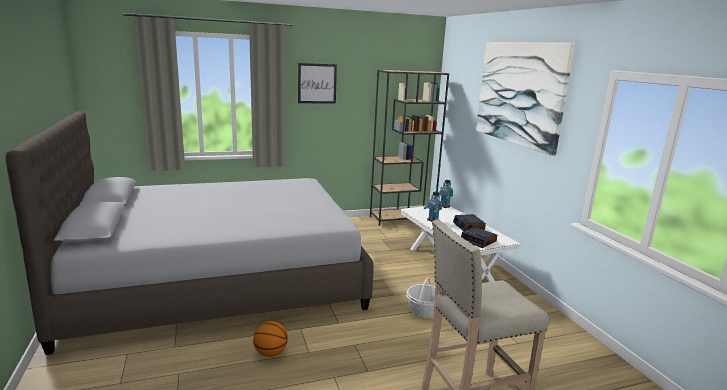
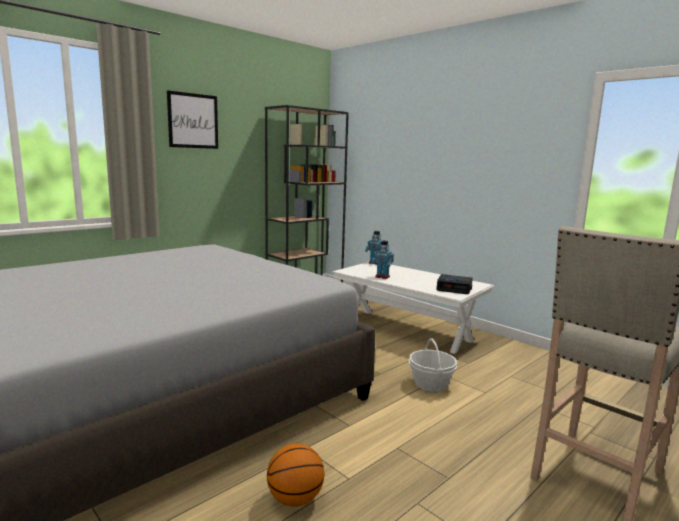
camera: 25 degrees left, 5 degrees down
alarm clock [453,214,486,231] -> none
picture [476,42,575,156] -> none

